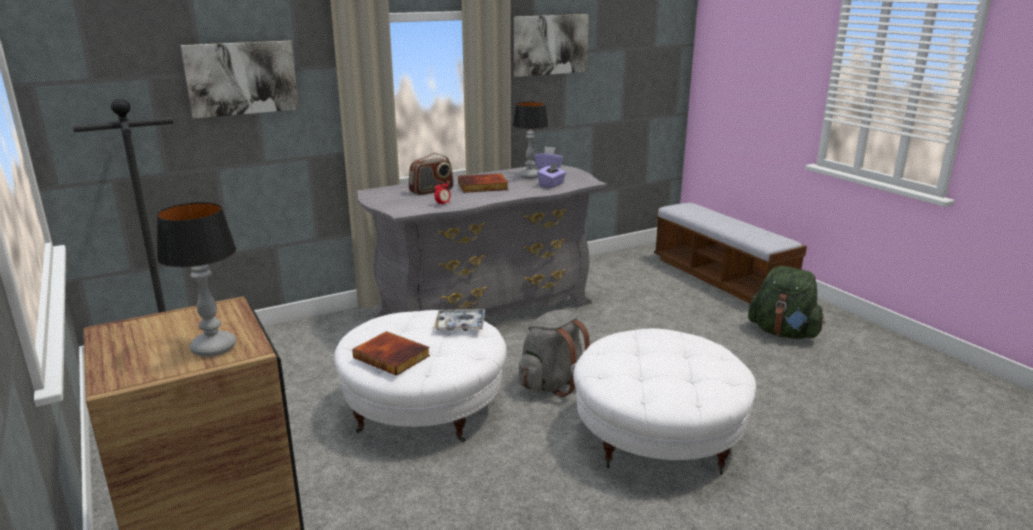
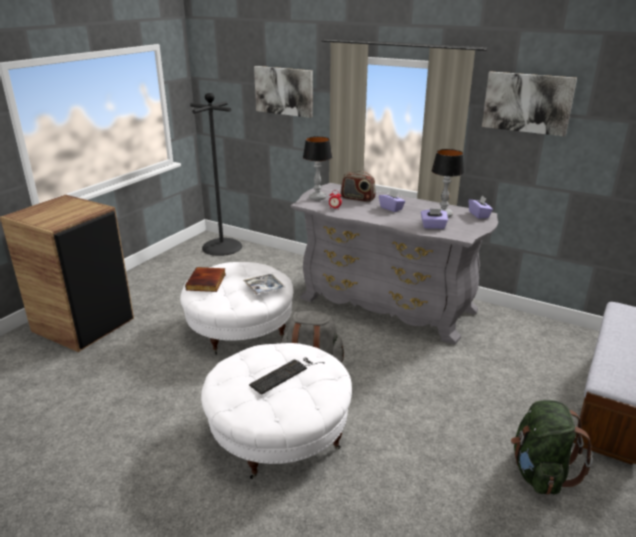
camera: 60 degrees right, 5 degrees up
table lamp [157,202,236,357] -> table lamp moved to [303,136,332,201]
book [458,173,508,193] -> purple tissue box [379,190,406,212]
none -> keyboard [249,358,325,395]

